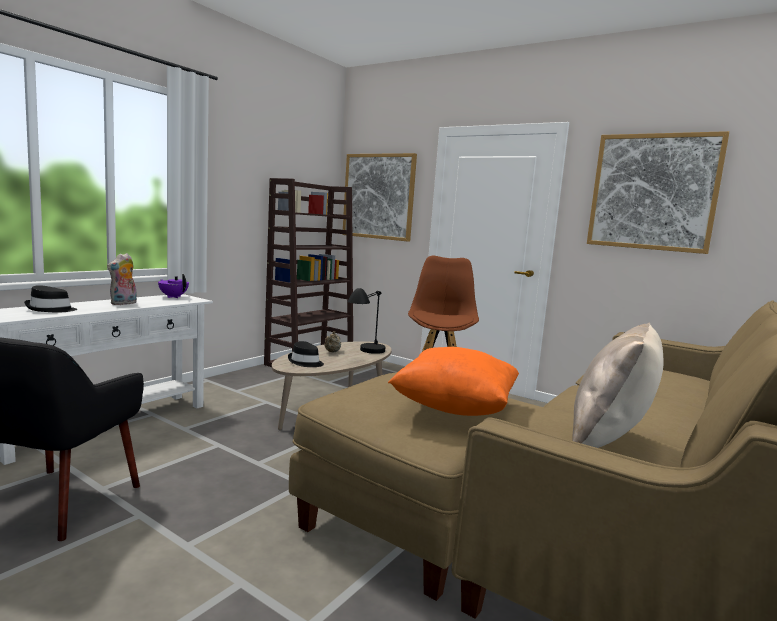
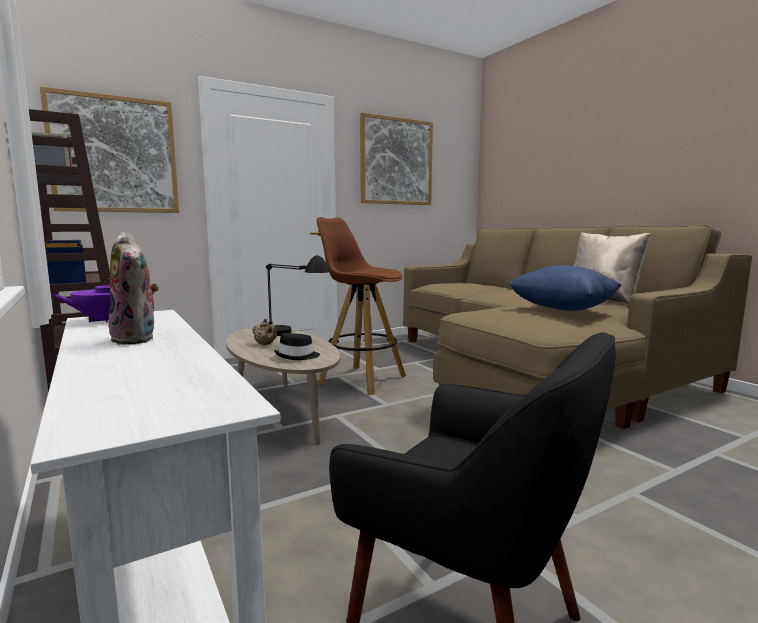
camera: 65 degrees left, 0 degrees up
black hat [24,285,77,313] -> none
orange pillow [388,347,519,416] -> blue pillow [509,265,622,311]

